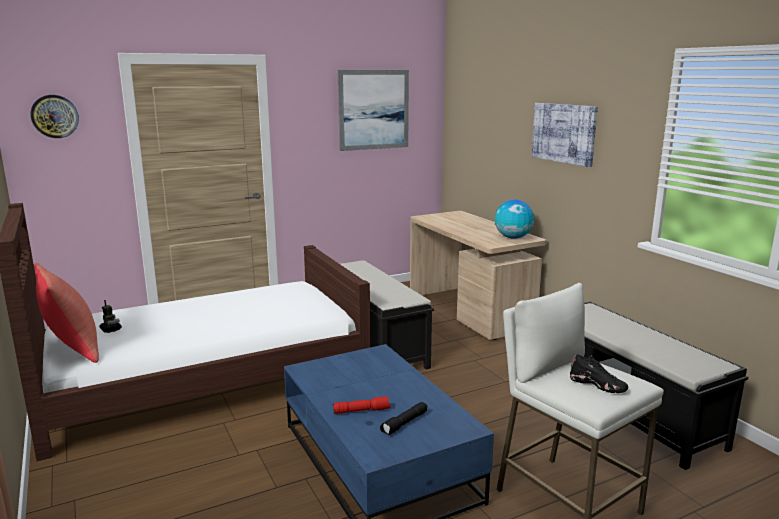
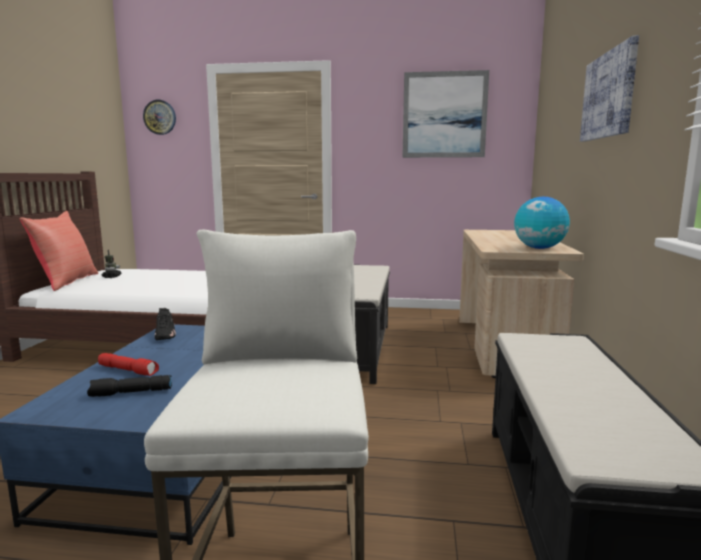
camera: 35 degrees right, 5 degrees down
black shoe [570,354,628,393] -> black shoe moved to [155,308,176,340]

